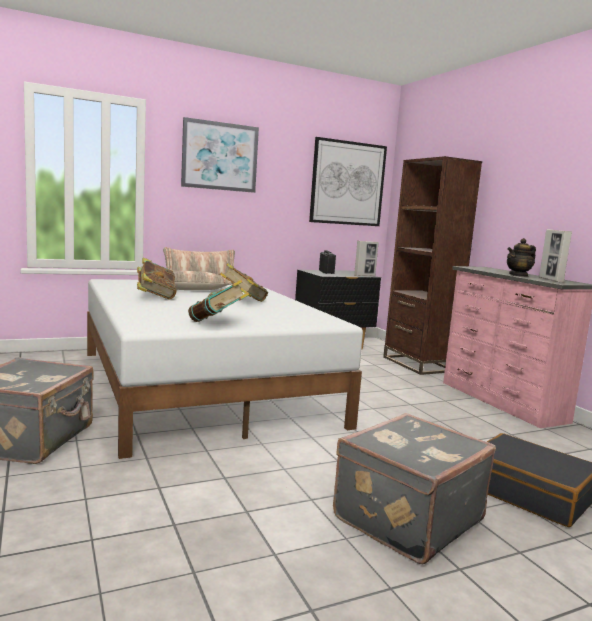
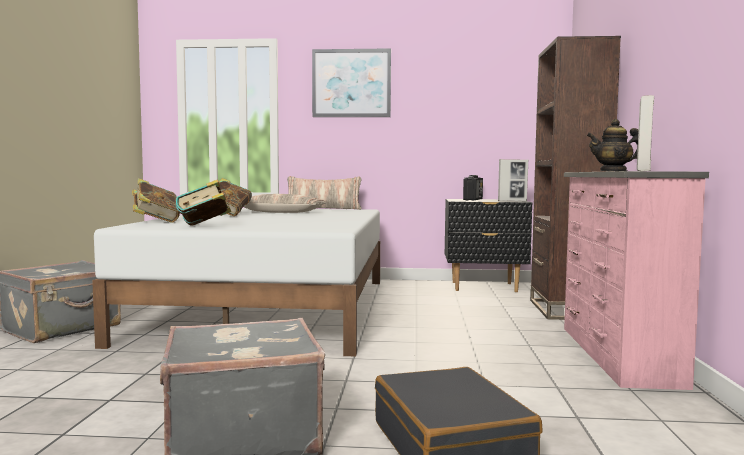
camera: 30 degrees right, 5 degrees down
book [220,263,268,302] -> book moved to [132,178,180,223]
picture [309,137,387,226] -> none

